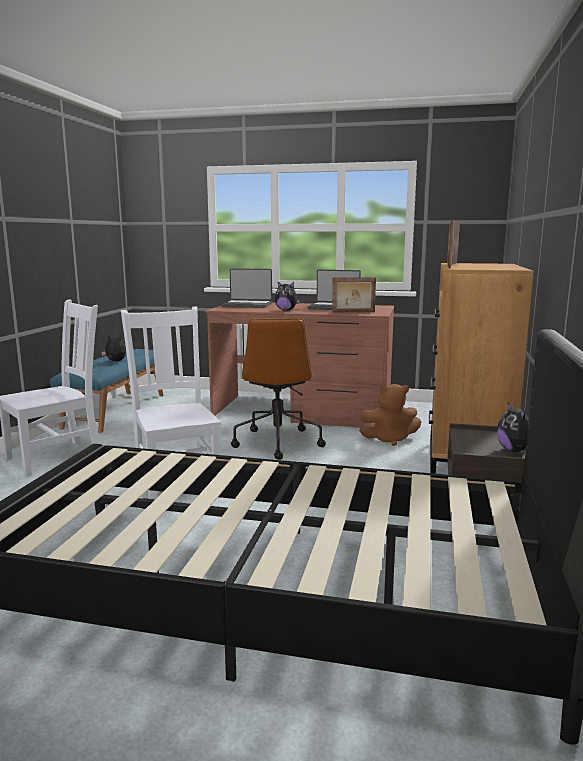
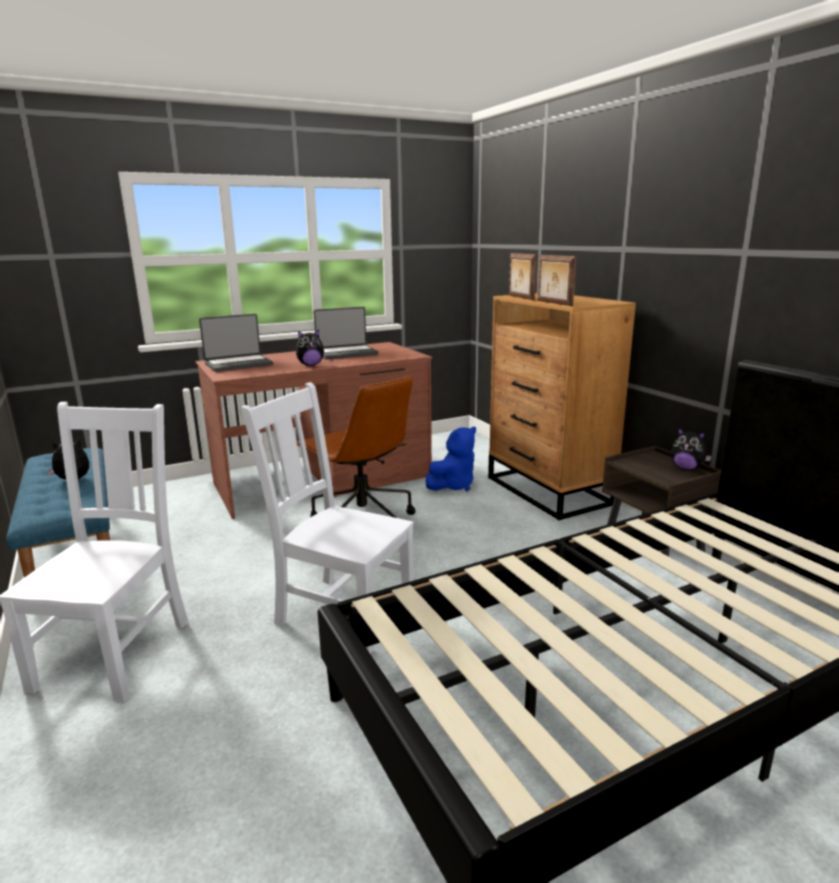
camera: 40 degrees left, 5 degrees up
picture frame [332,277,376,313] -> none
brown plush toy [359,384,421,446] -> blue plush toy [426,427,476,491]

